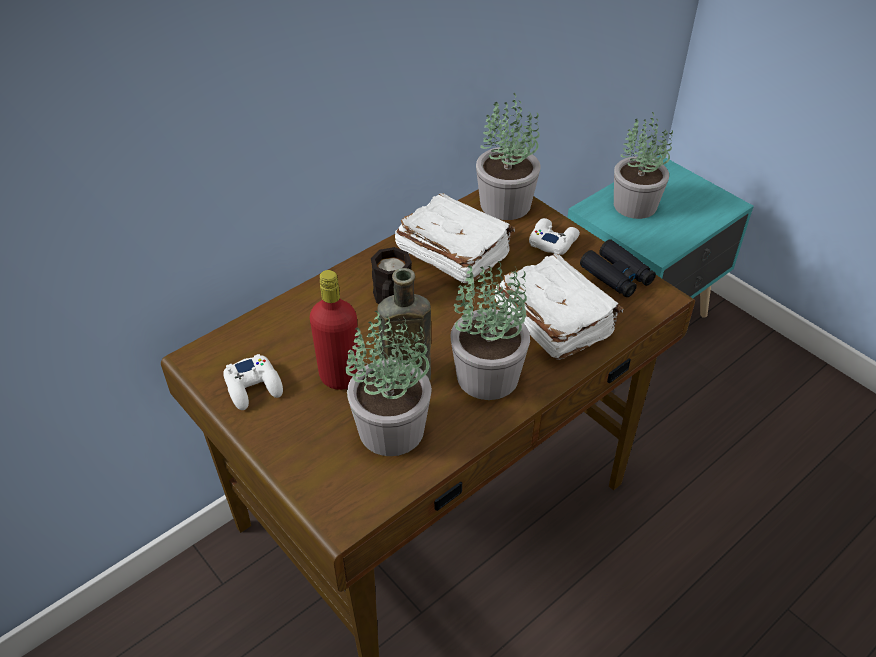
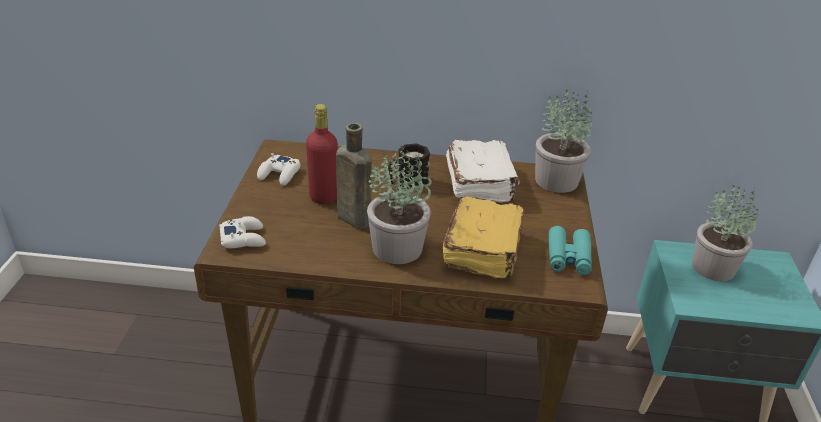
camera: 45 degrees right, 10 degrees down
potted plant [345,311,432,456] -> none
white book [495,254,624,360] -> yellow book [443,196,524,279]
white game controller [529,218,580,255] -> white game controller moved to [219,216,266,248]
black binoculars [580,240,656,297] -> turquoise binoculars [549,226,592,275]

